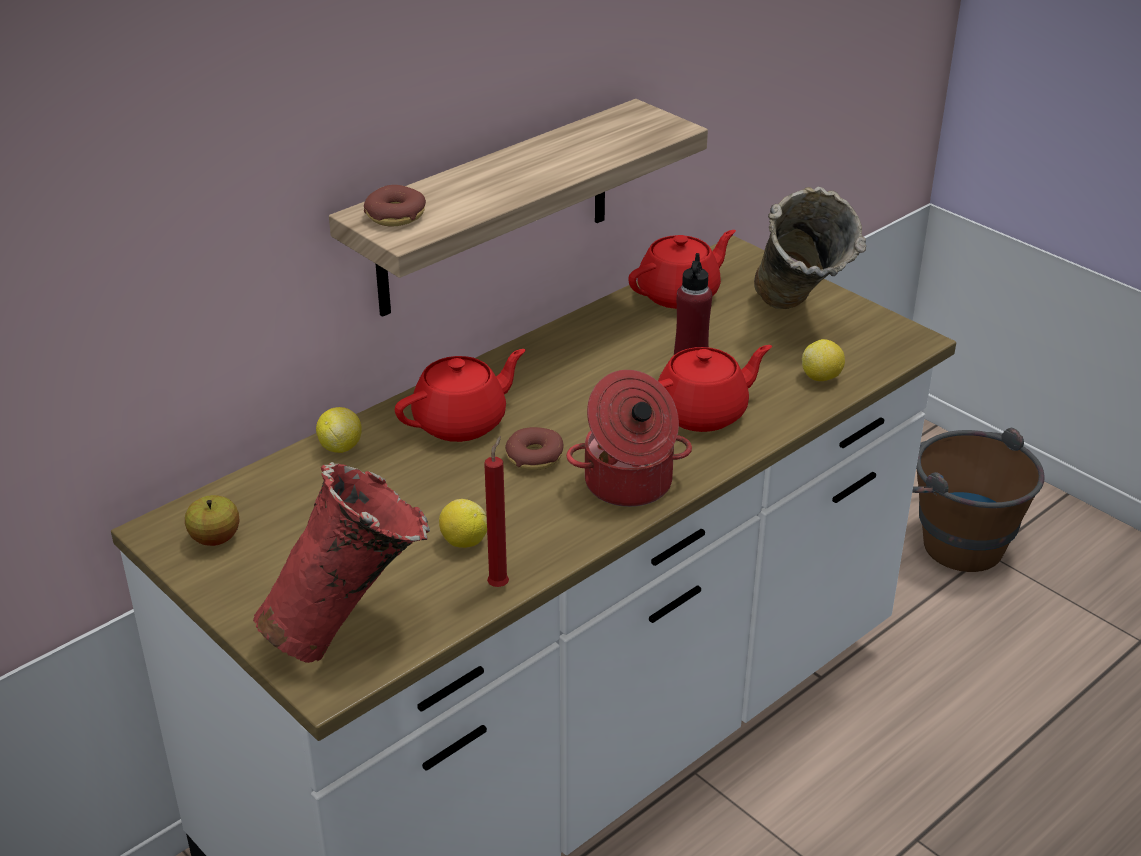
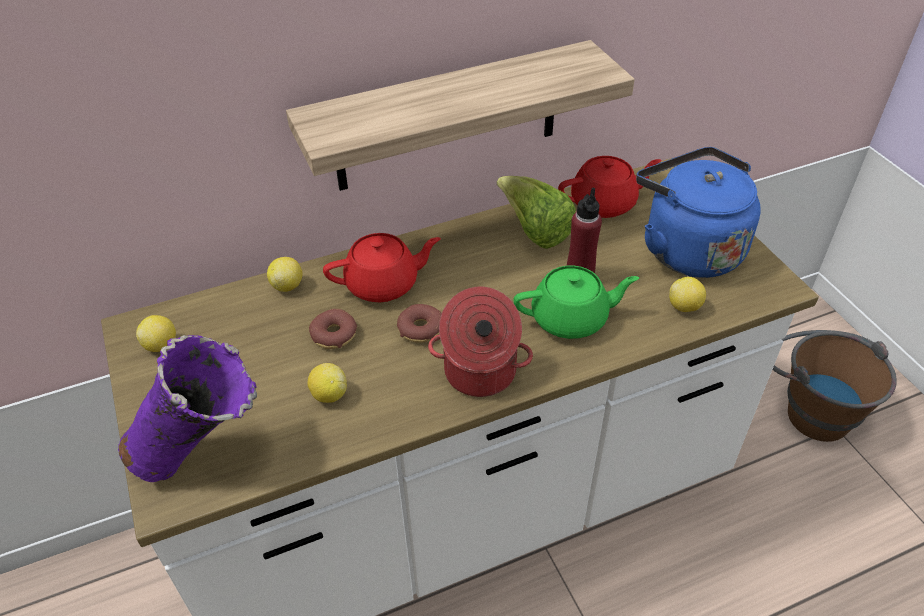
camera: 20 degrees right, 10 degrees up
apple [185,495,239,546] -> lemon [136,315,176,352]
red vase [253,462,430,663] -> purple vase [118,335,257,482]
donut [364,185,426,227] -> donut moved to [309,309,357,349]
red candle [484,436,509,587] -> none
red teapot [658,345,772,432] -> green teapot [513,265,639,339]
beige vase [754,187,866,309] -> blue kettle [636,147,761,278]
none -> lettuce [497,176,576,249]

